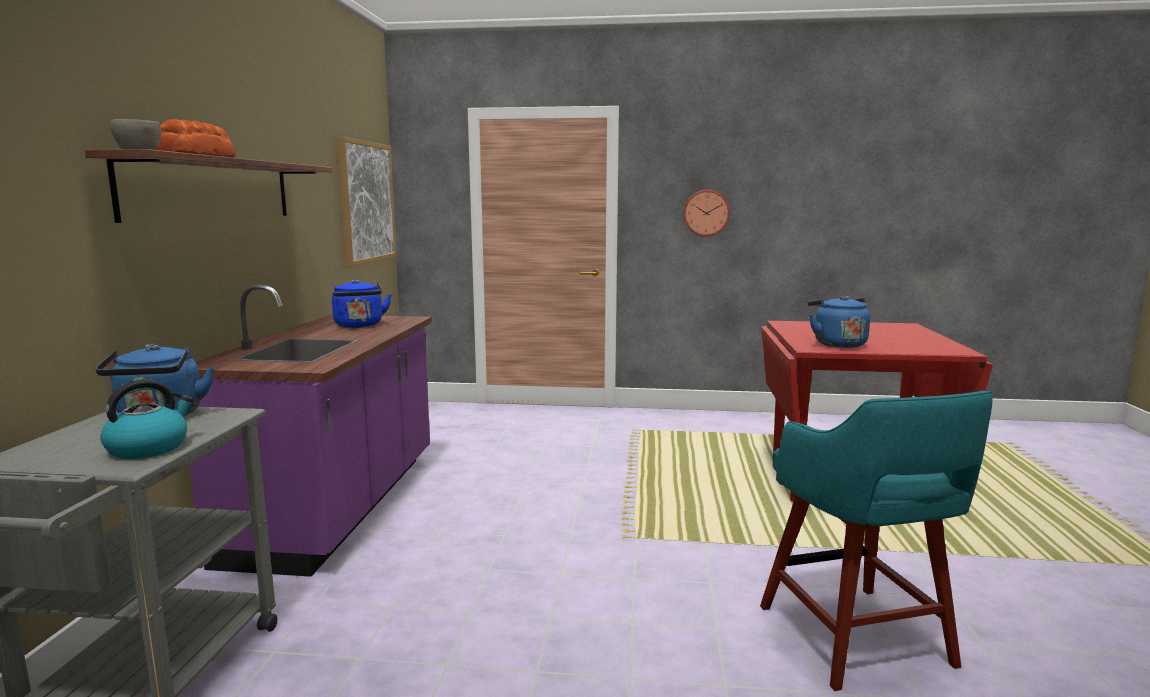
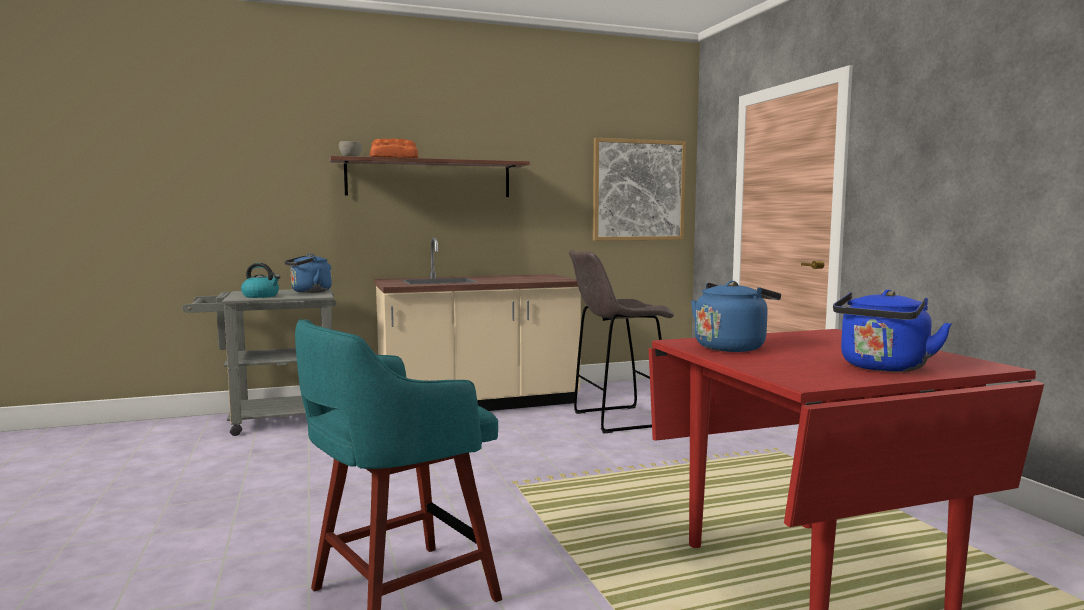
camera: 65 degrees right, 5 degrees down
purple counter [189,284,432,577] -> beige counter [374,237,581,411]
blue kettle [332,279,392,328] -> blue kettle moved to [833,290,952,372]
wall clock [683,190,730,236] -> none
none -> grey stool [569,250,674,433]

